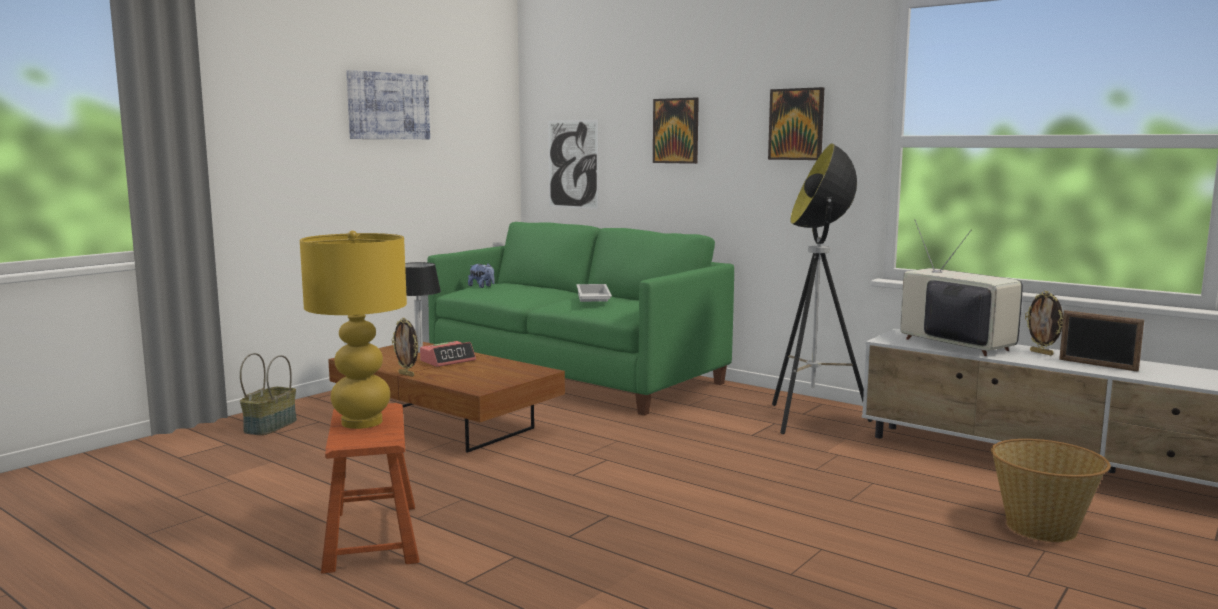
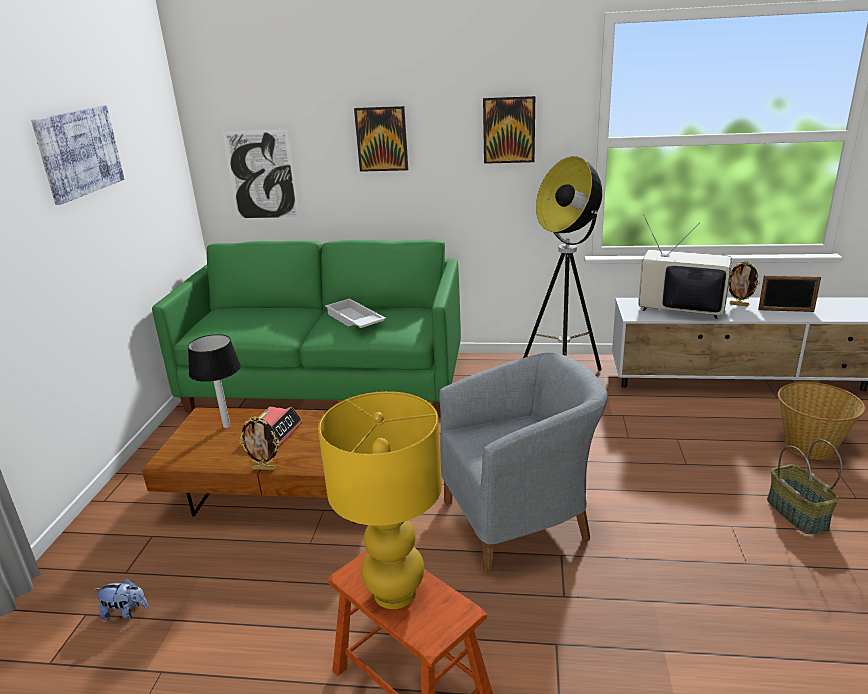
camera: 30 degrees left, 15 degrees up
basket [240,353,297,435] -> basket moved to [767,440,842,534]
plush toy [468,263,495,288] -> plush toy moved to [94,578,148,620]
none -> grey armchair [439,353,608,572]

